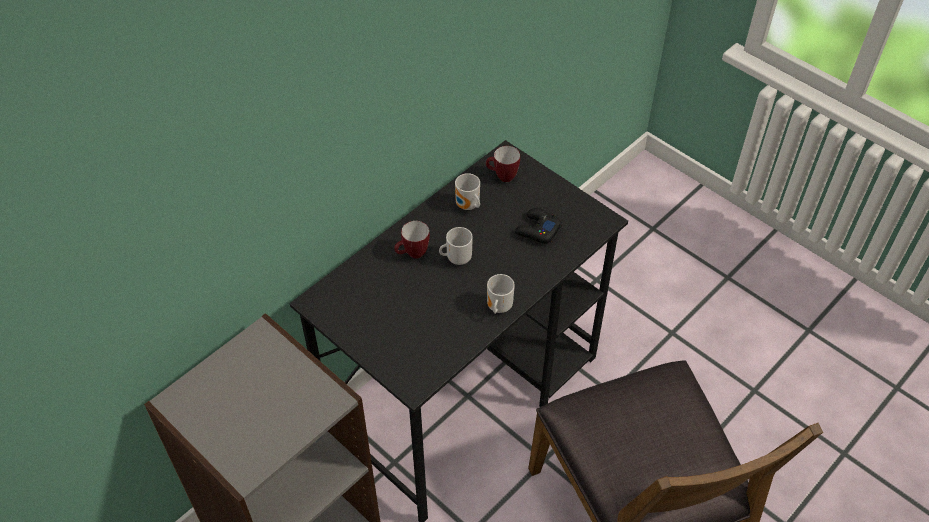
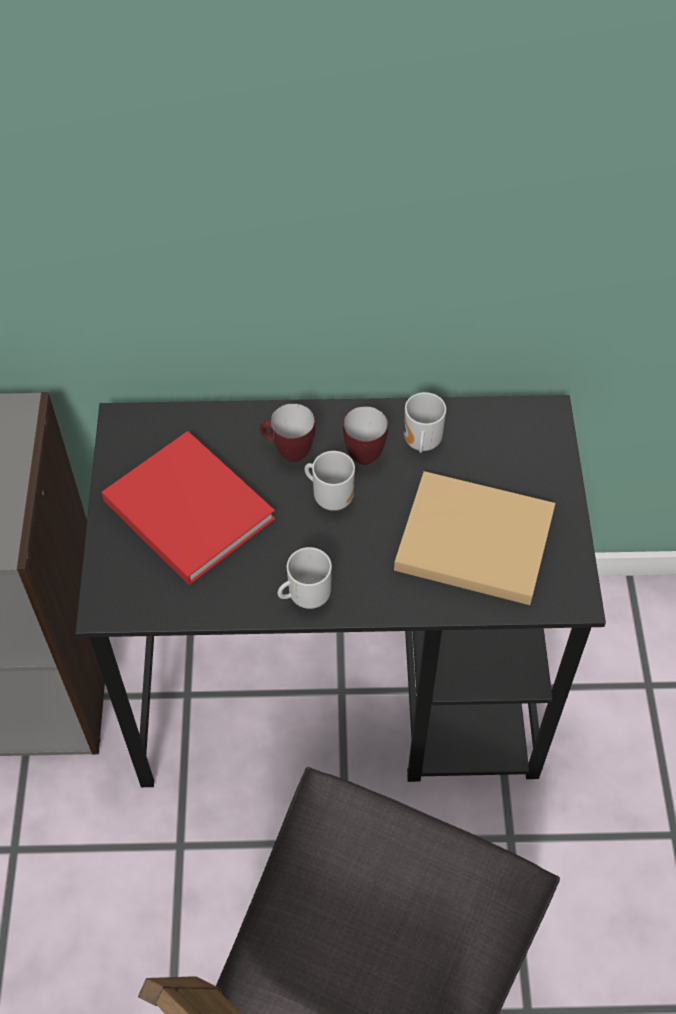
camera: 45 degrees right, 5 degrees up
mug [486,146,520,182] -> mug moved to [343,406,388,465]
black game controller [515,208,562,244] -> beige book [394,471,555,605]
none -> red book [102,431,275,585]

